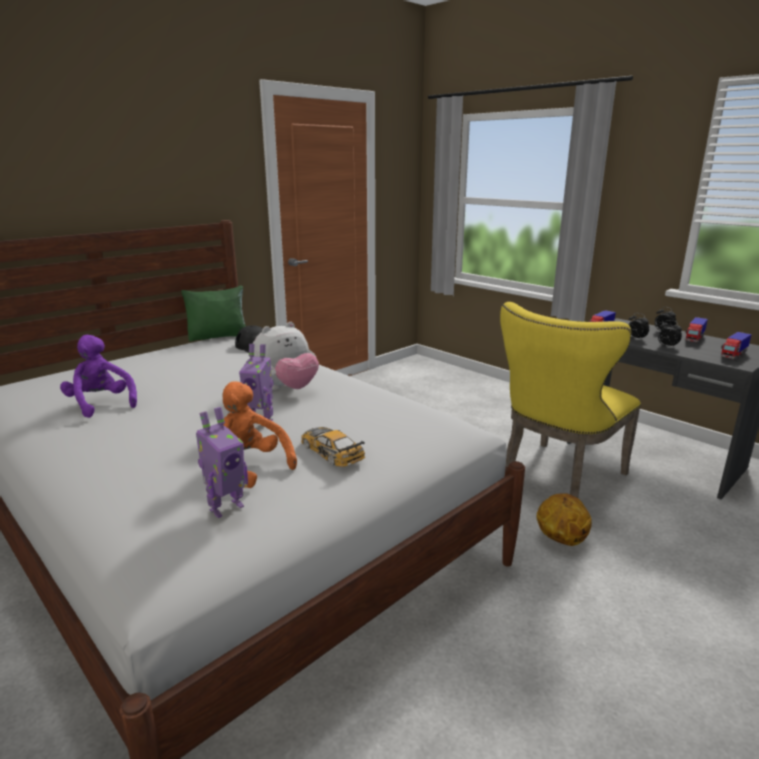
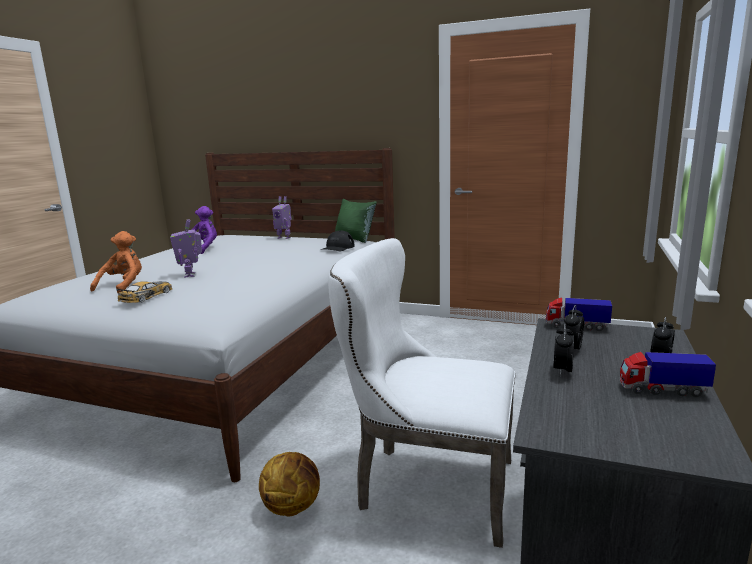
camera: 65 degrees right, 5 degrees down
toy robot [196,407,248,518] -> toy robot moved to [272,196,292,239]
plush toy [253,322,319,390] -> none
yellow chair [500,302,641,498] -> white chair [328,238,515,548]
toy truck [721,332,752,360] -> none

